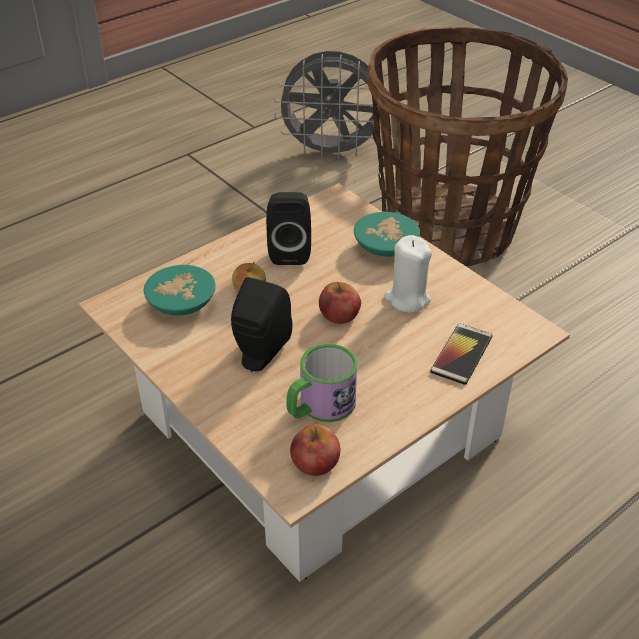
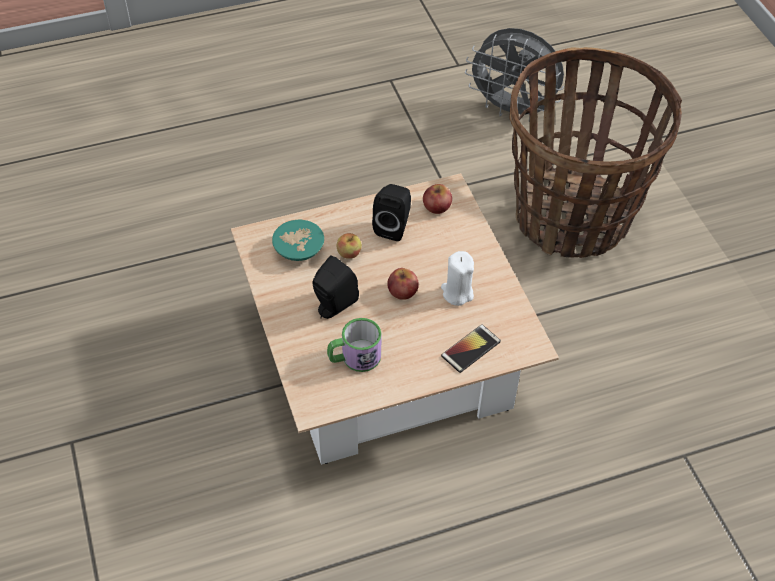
camera: 20 degrees right, 10 degrees up
apple [290,424,340,476] -> apple moved to [423,184,452,214]
turquoise bowl [354,212,420,257] -> none

